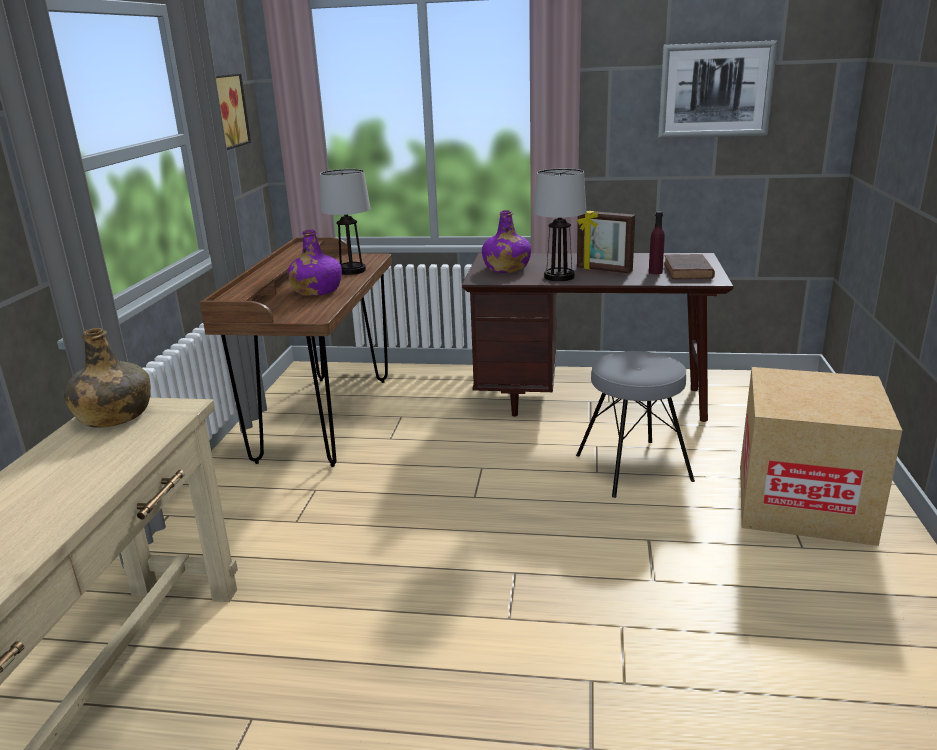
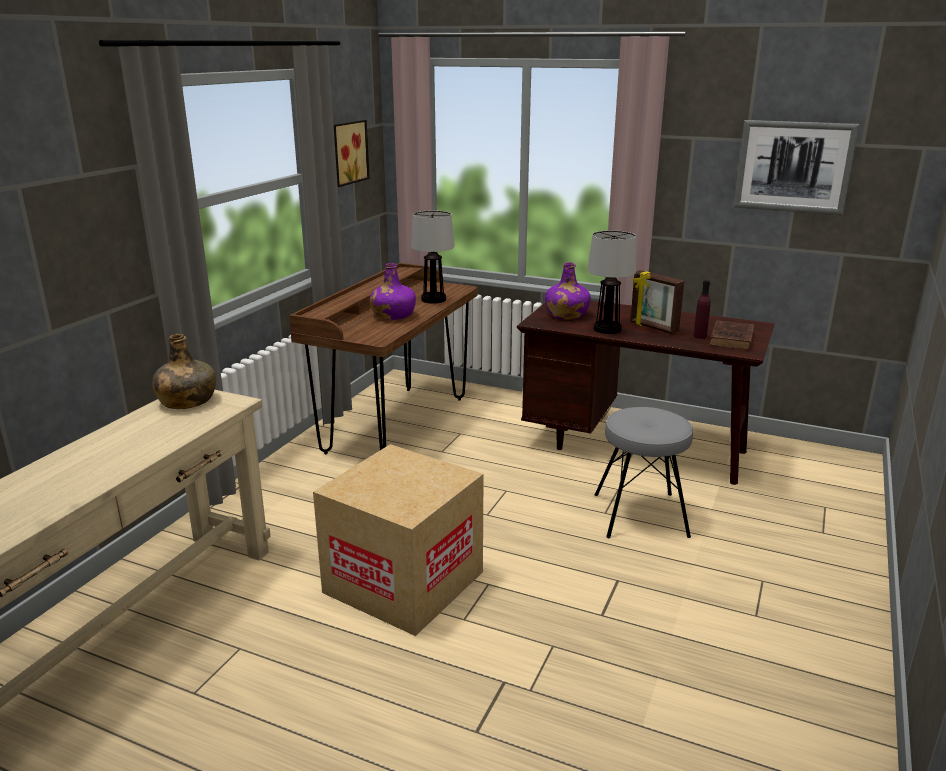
camera: 15 degrees right, 0 degrees up
cardboard box [740,367,902,546] -> cardboard box moved to [313,444,484,636]

